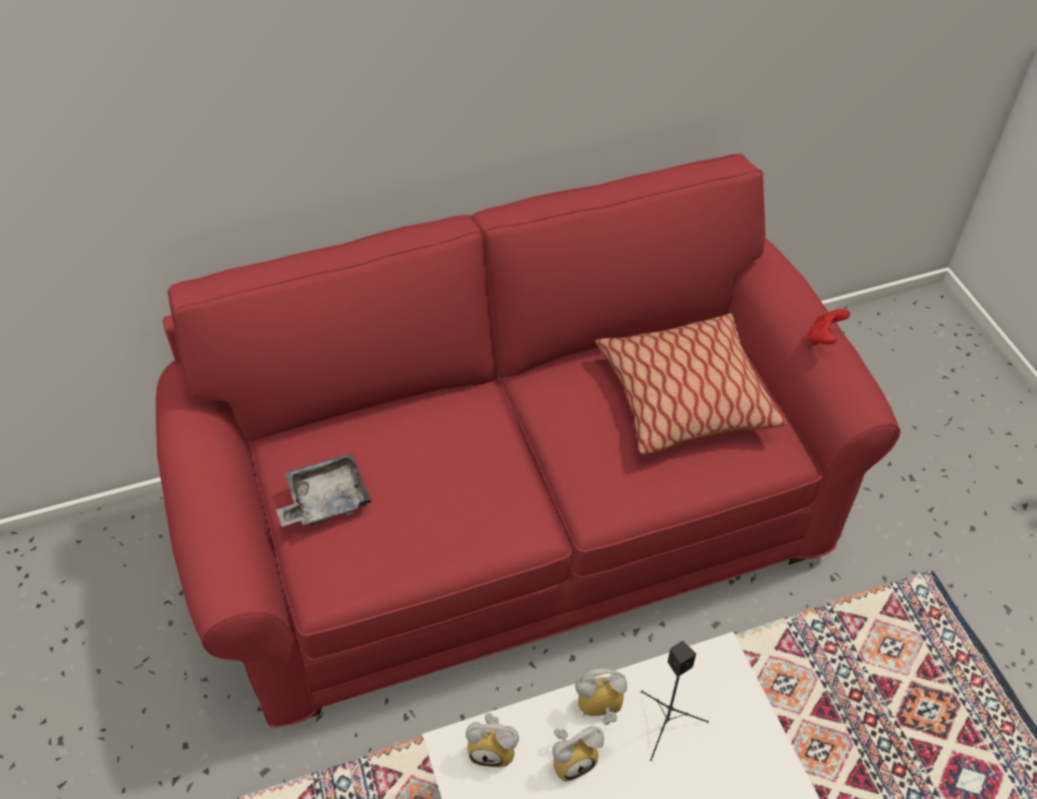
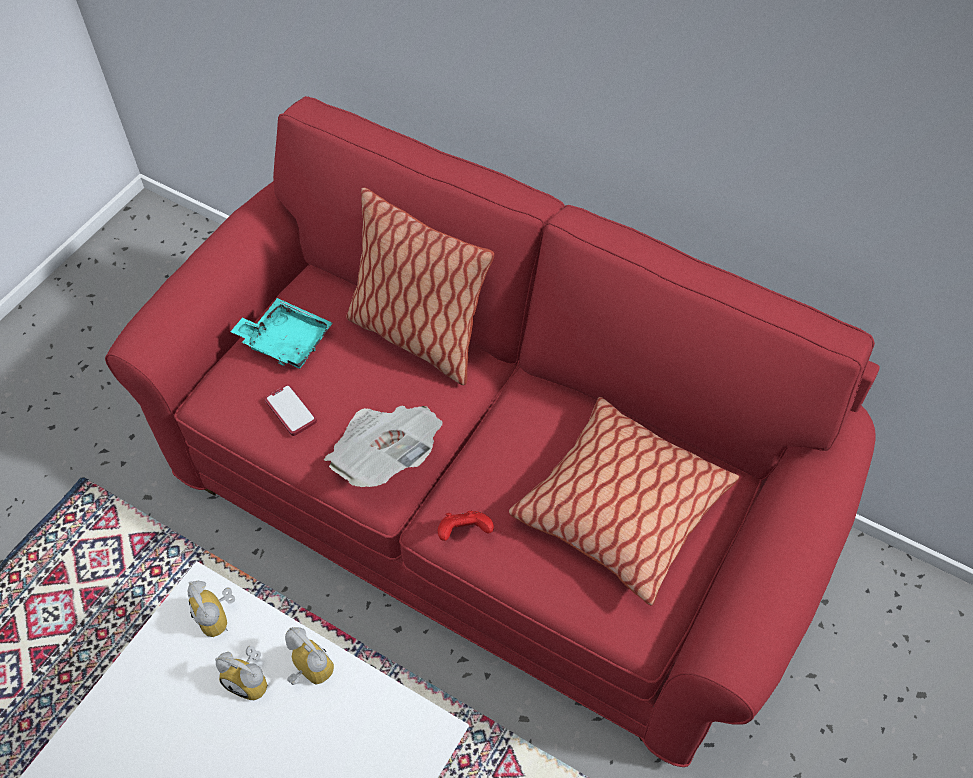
camera: 50 degrees right, 5 degrees up
grey tray [276,453,371,527] -> turquoise tray [230,298,332,368]
black speaker [641,641,709,761] -> none
red game controller [807,309,850,345] -> red game controller moved to [438,511,494,541]
none -> phone [265,385,317,436]
none -> newspaper [324,406,443,487]
none -> pillow [346,188,494,385]

